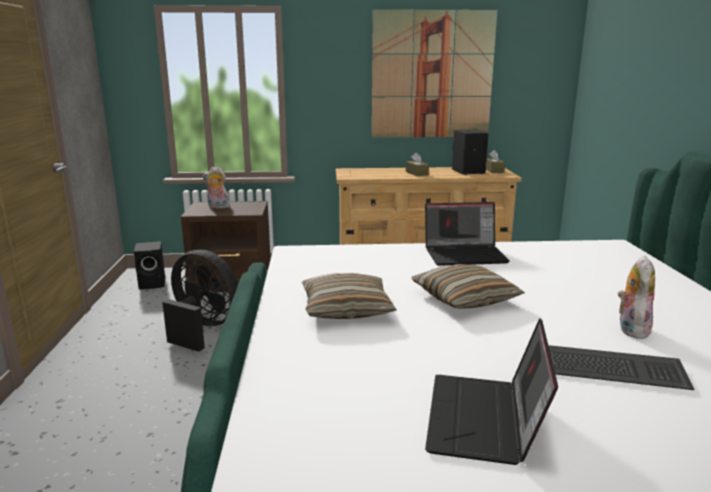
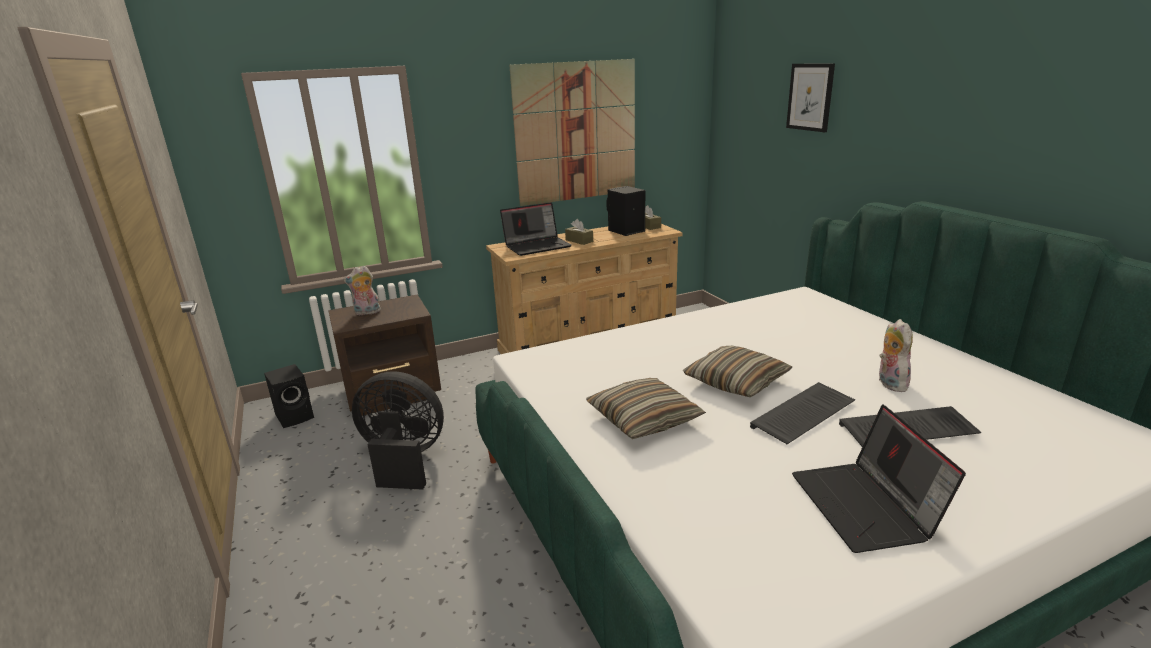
camera: 20 degrees left, 5 degrees up
laptop [425,202,510,266] -> laptop moved to [500,202,572,256]
none -> keyboard [750,382,855,444]
none -> picture [786,63,835,132]

